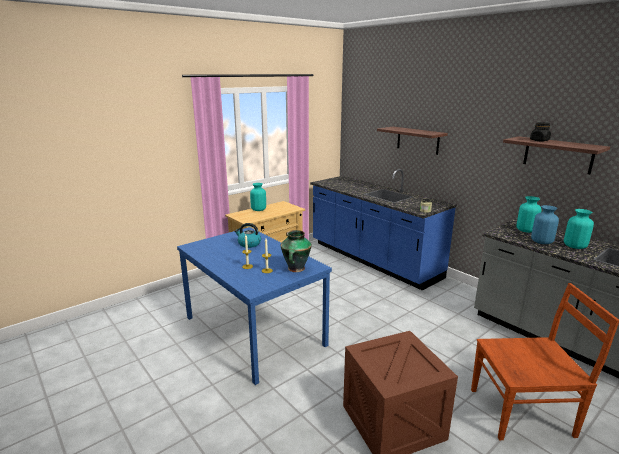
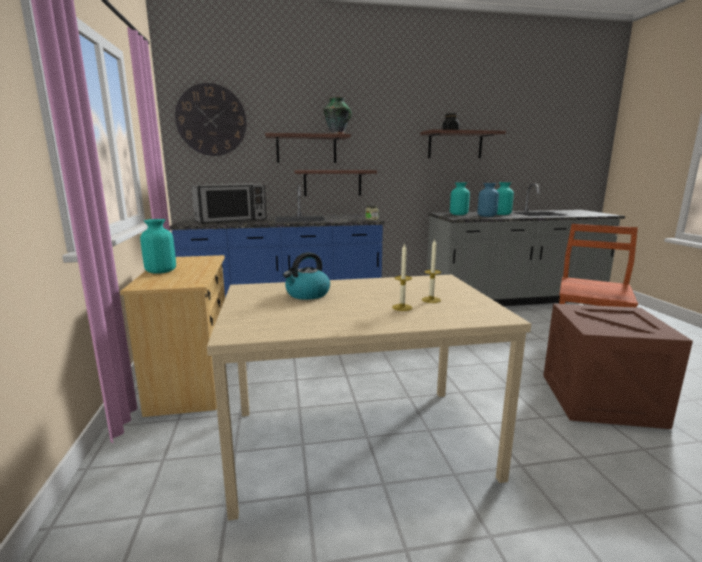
camera: 60 degrees left, 5 degrees down
blue dining table [177,227,332,385] -> beige dining table [207,275,531,521]
vase [280,230,312,272] -> vase moved to [323,97,352,134]
none -> wall clock [175,83,247,156]
none -> microwave [191,183,267,224]
none -> shelf [294,170,377,196]

